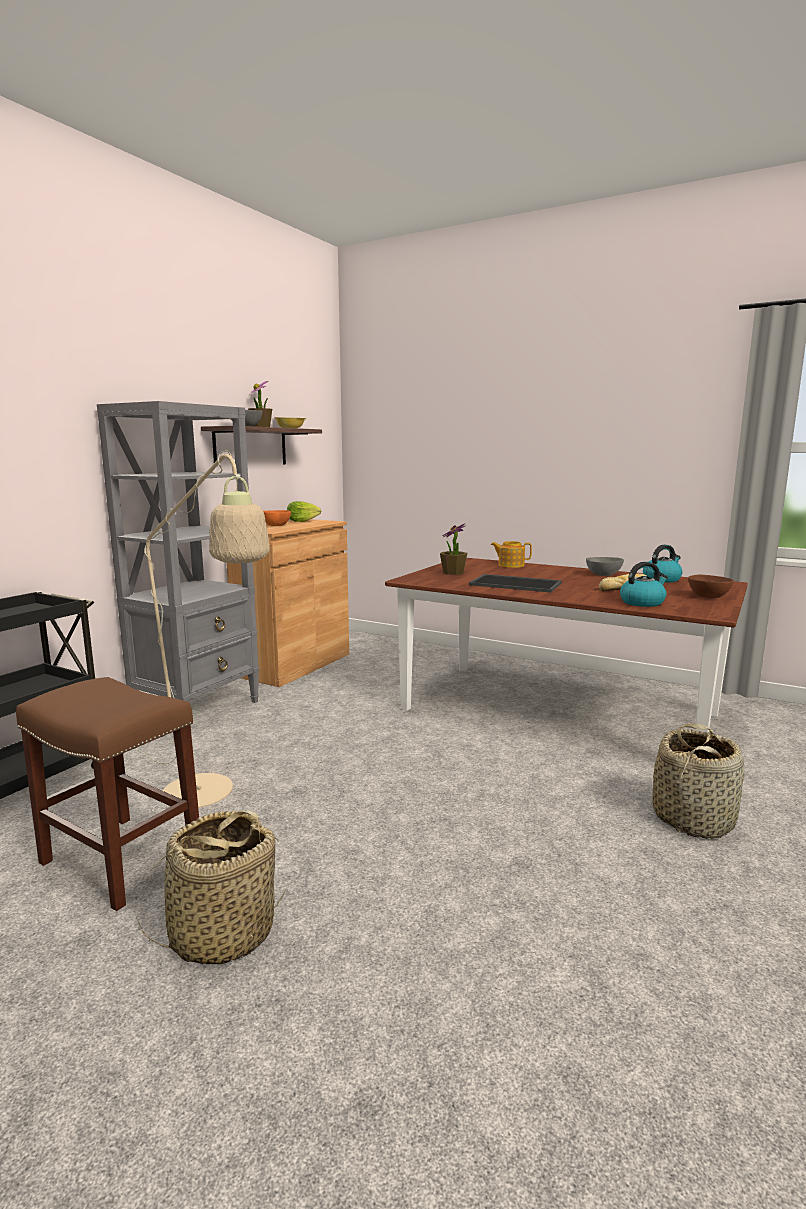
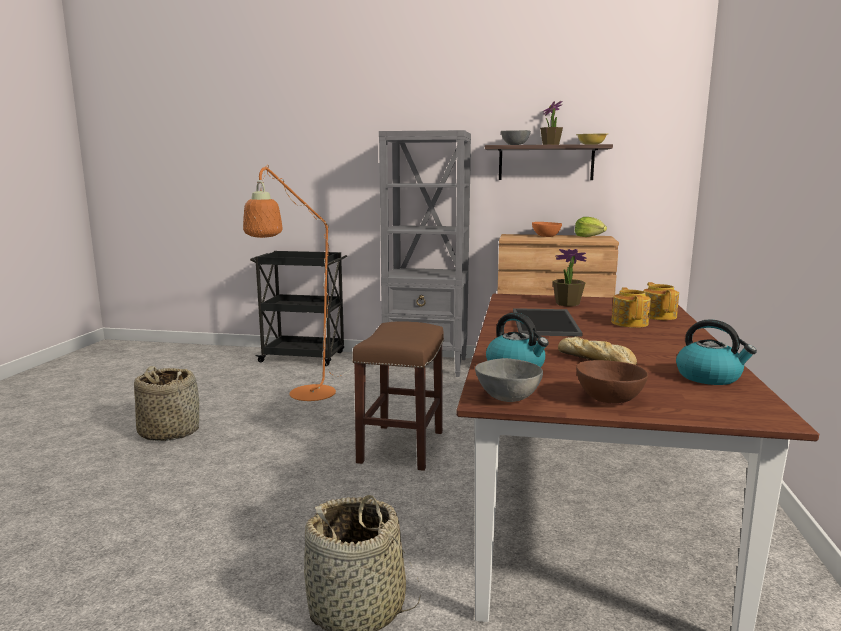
camera: 70 degrees right, 0 degrees up
brown stool [16,677,199,911] -> brown stool moved to [352,321,444,471]
beige floor lamp [135,450,270,808] -> orange floor lamp [243,165,355,401]
grey bowl [586,557,624,576] -> grey bowl moved to [475,358,543,402]
none -> teapot [611,287,651,328]

